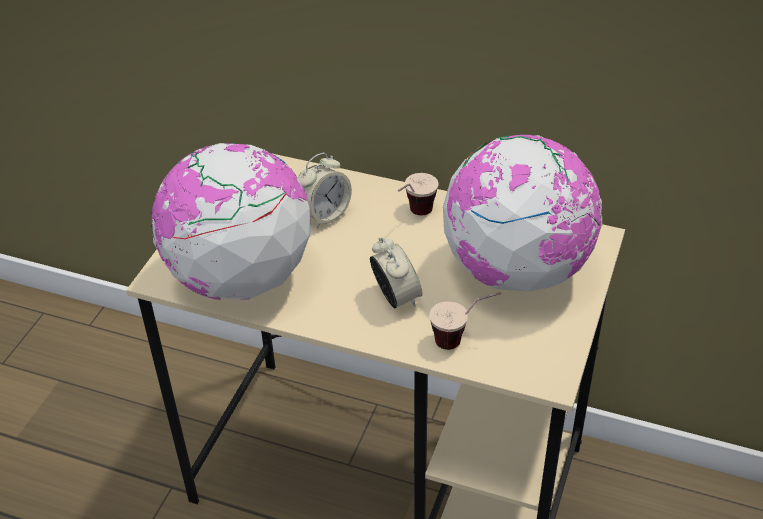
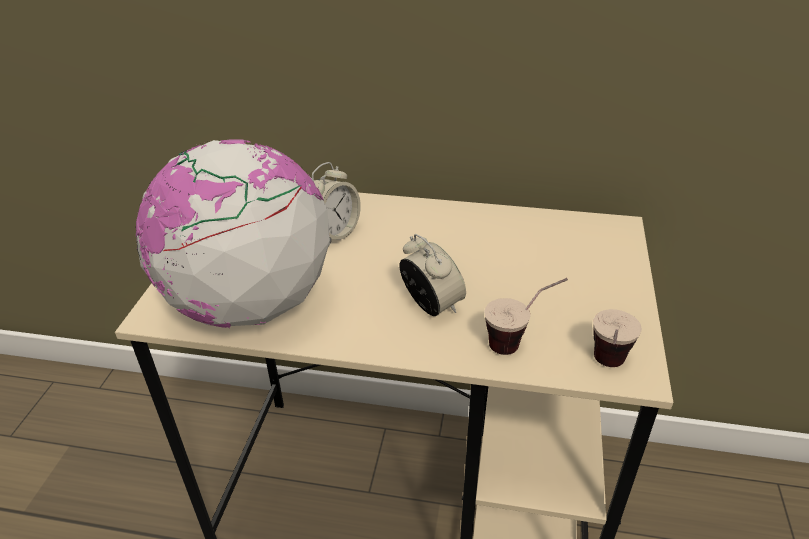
camera: 10 degrees left, 5 degrees down
cup [398,173,439,215] -> cup moved to [593,309,642,367]
globe [443,135,603,291] -> none

